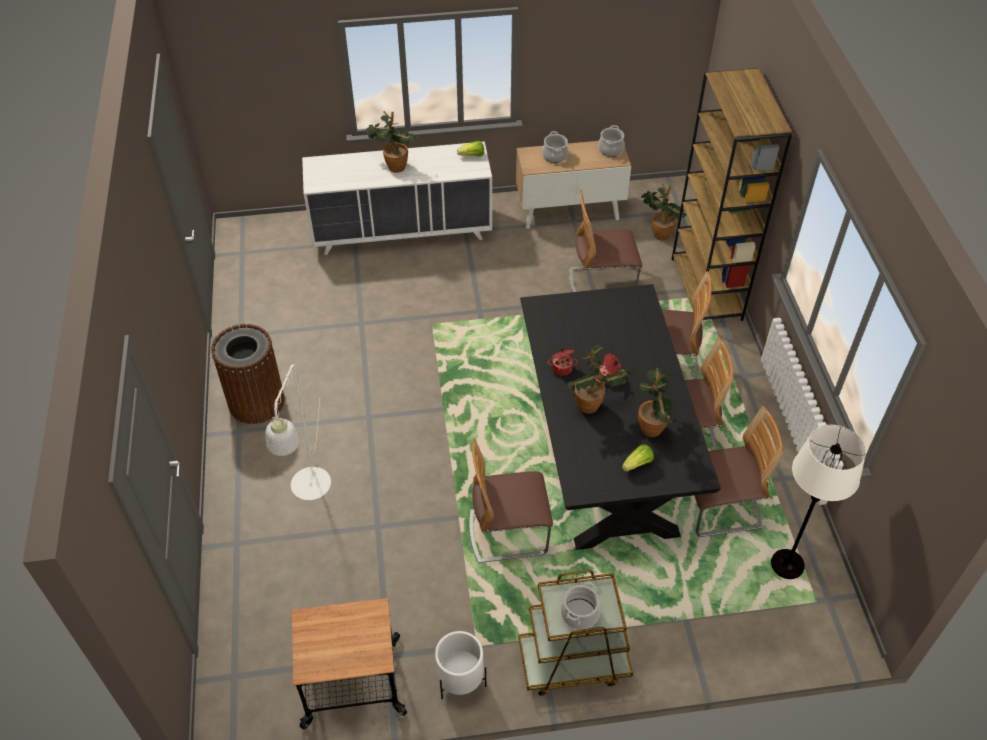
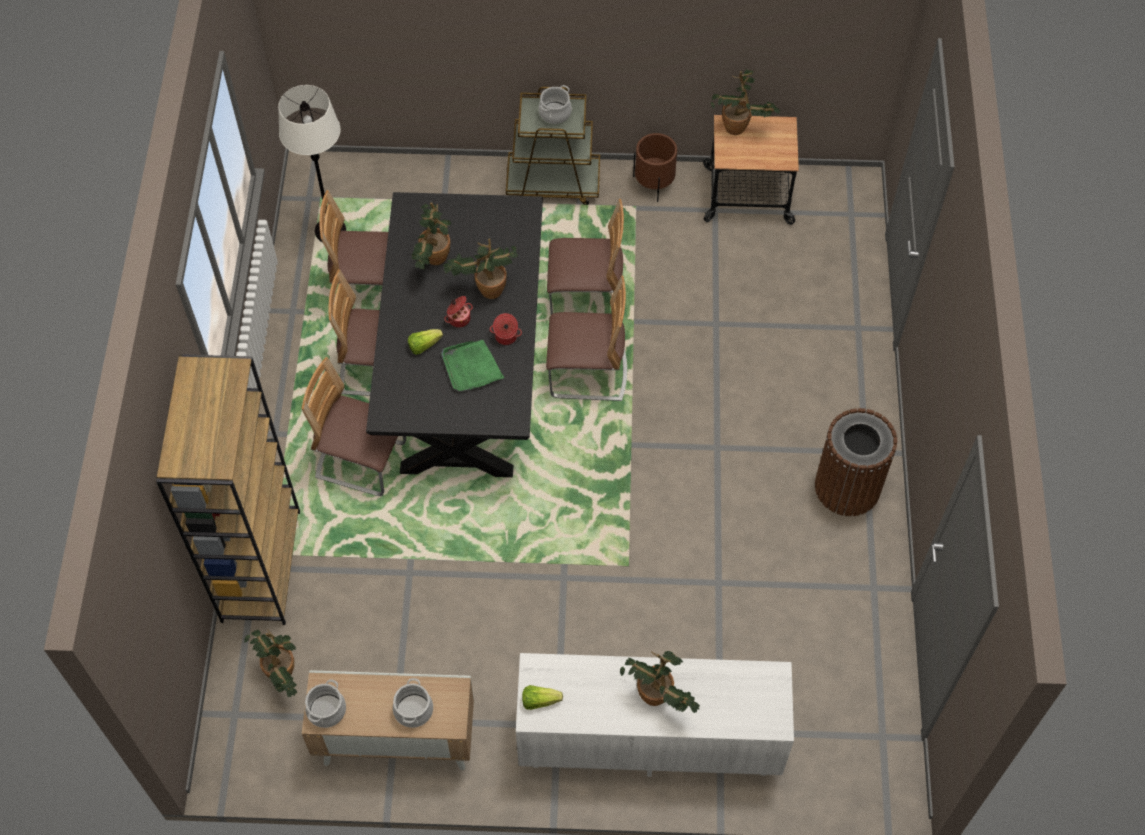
camera: 170 degrees left, 10 degrees up
white floor lamp [265,364,331,500] -> none
white planter [435,631,486,699] -> brown planter [633,133,677,202]
chair [570,190,642,292] -> chair moved to [546,276,627,401]
lettuce [622,444,654,471] -> lettuce moved to [408,329,443,355]
none -> green tray [441,340,504,391]
none -> potted plant [711,69,780,135]

